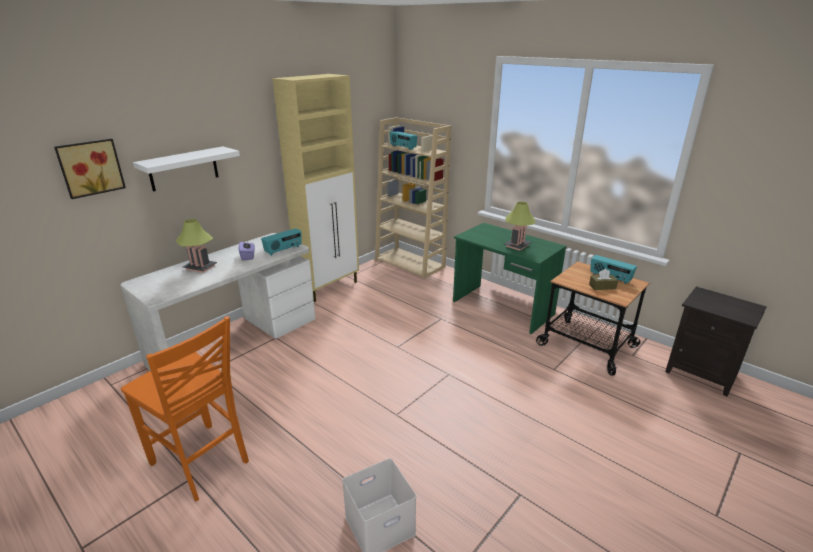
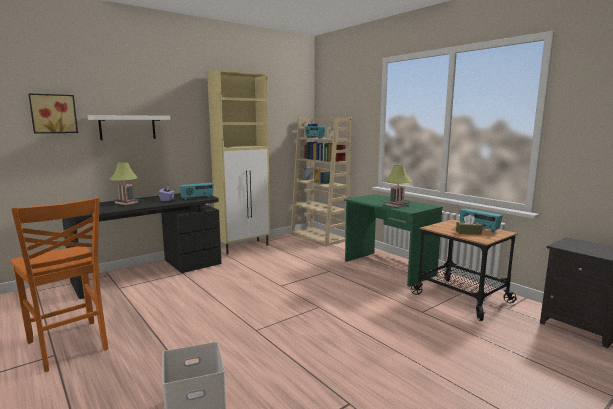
camera: 10 degrees right, 15 degrees down
white desk [120,233,316,371] -> black desk [62,193,222,299]

